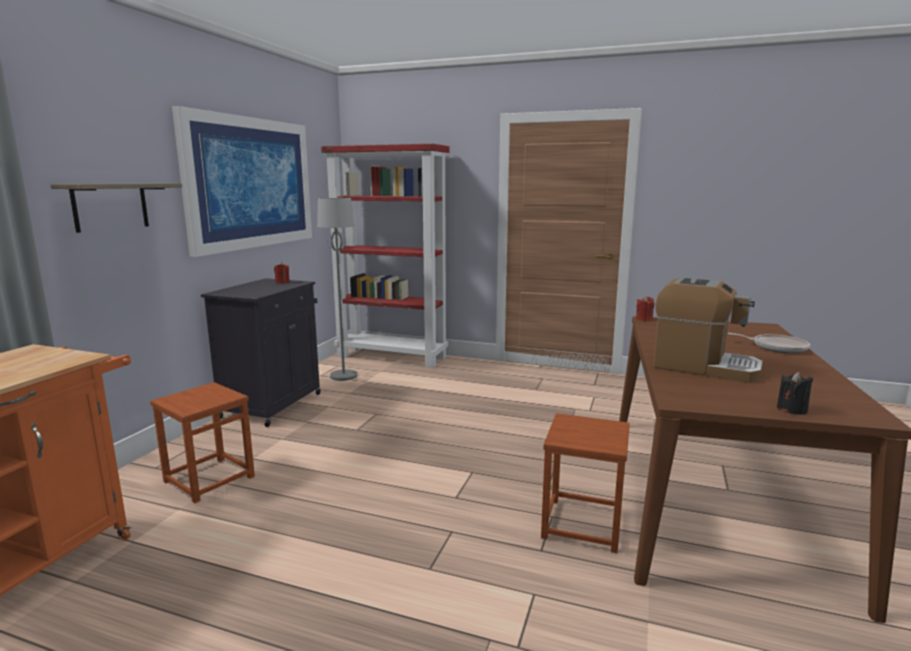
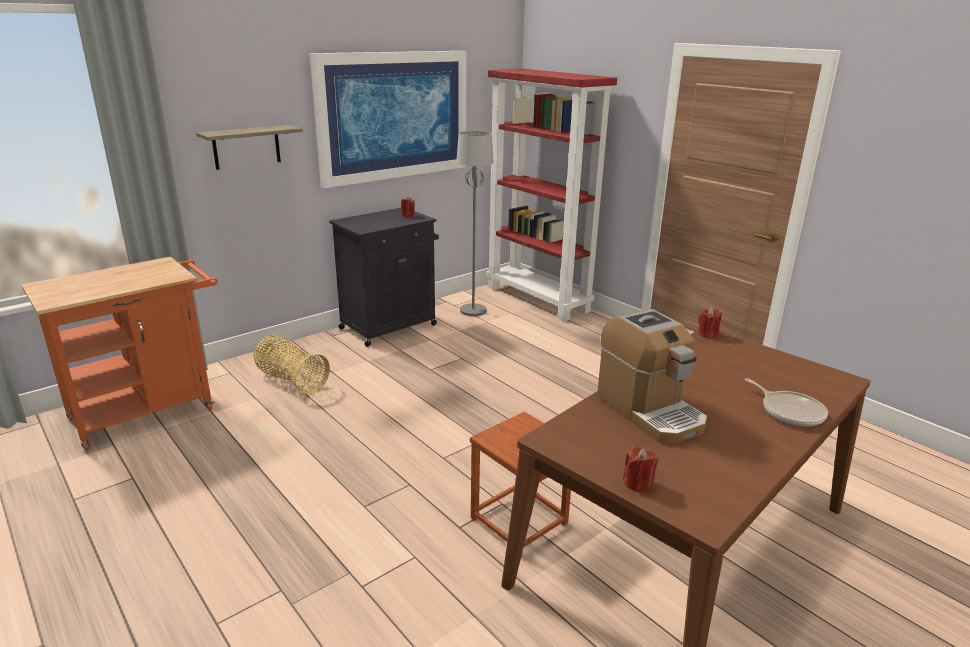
camera: 30 degrees right, 10 degrees up
brown stool [150,382,255,503] -> basket [254,336,330,395]
black candle [777,372,813,415] -> red candle [623,447,658,493]

